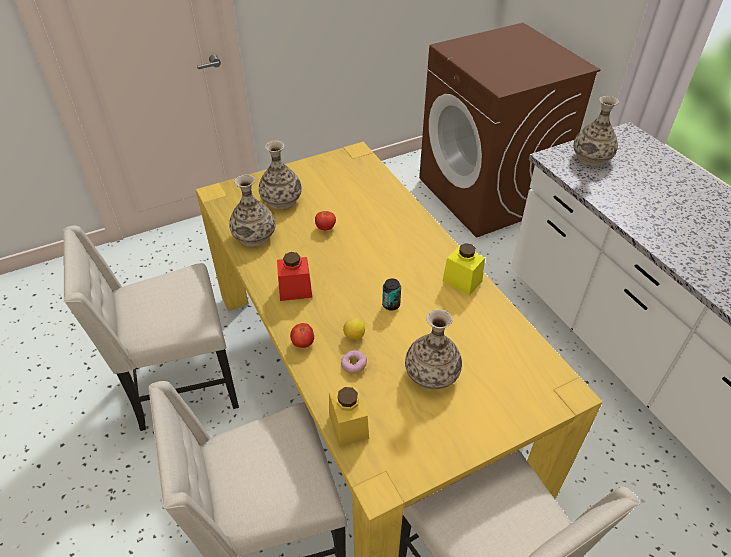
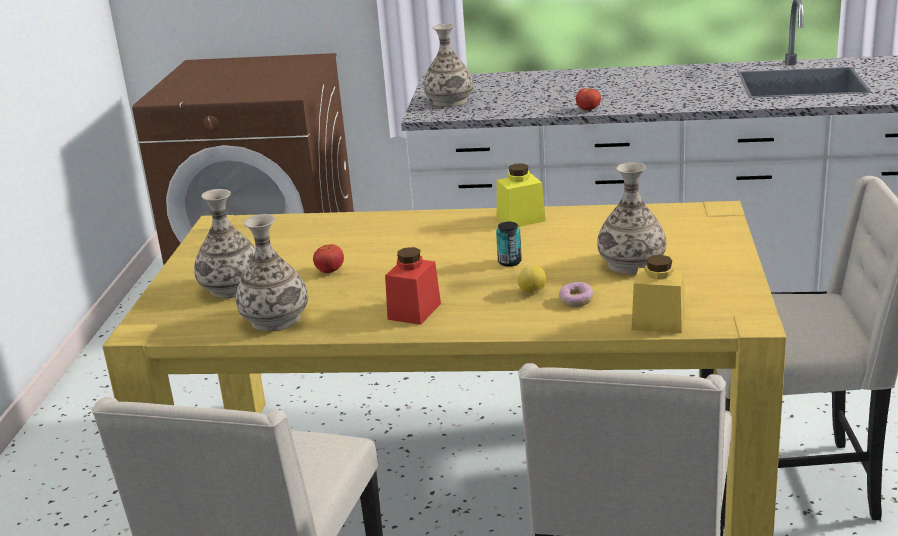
camera: 55 degrees left, 20 degrees down
tomato [290,323,314,348] -> tomato moved to [576,88,601,110]

